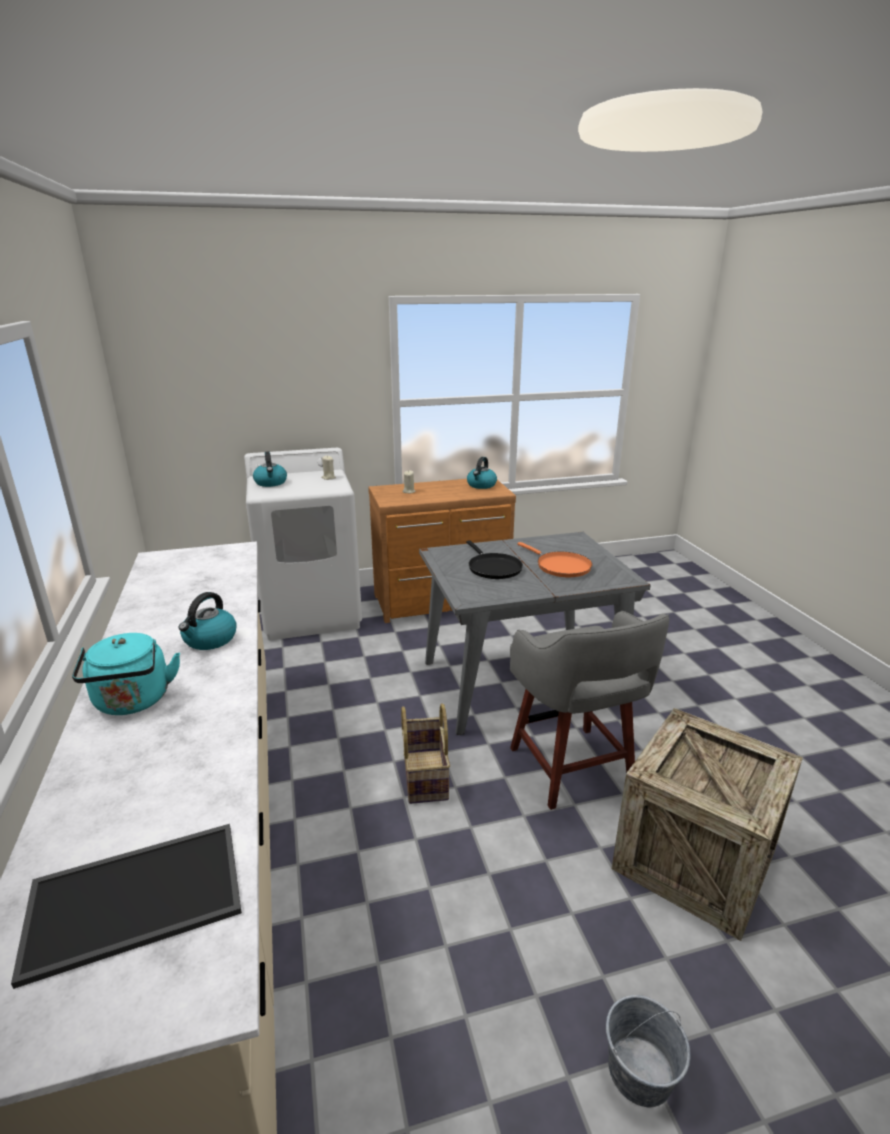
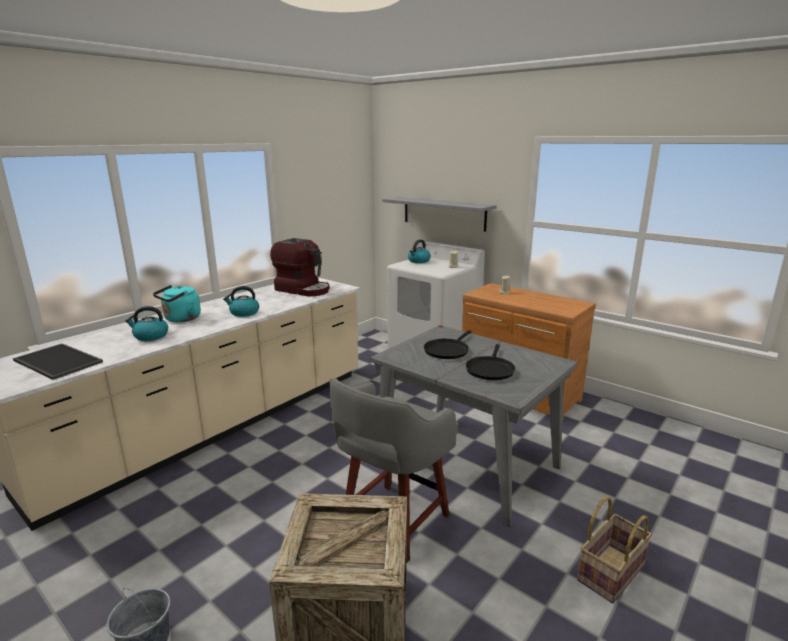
camera: 55 degrees right, 5 degrees down
basket [401,704,450,804] -> basket moved to [577,496,652,603]
kettle [467,457,497,489] -> kettle moved to [125,306,168,341]
orange frying pan [517,542,592,577] -> black frying pan [466,344,516,380]
none -> coffee machine [270,238,329,296]
none -> grey shelf [383,197,497,232]

